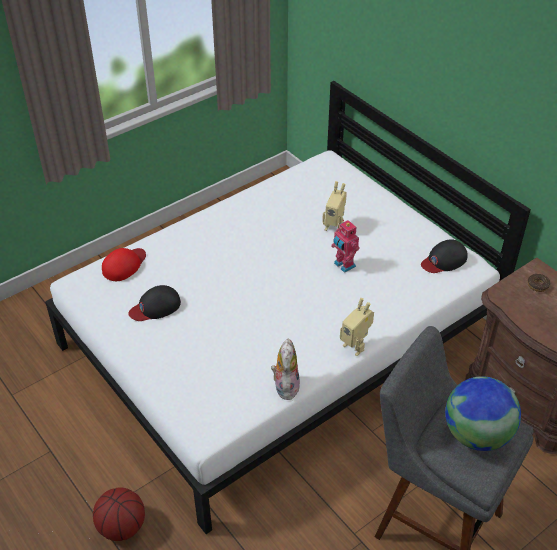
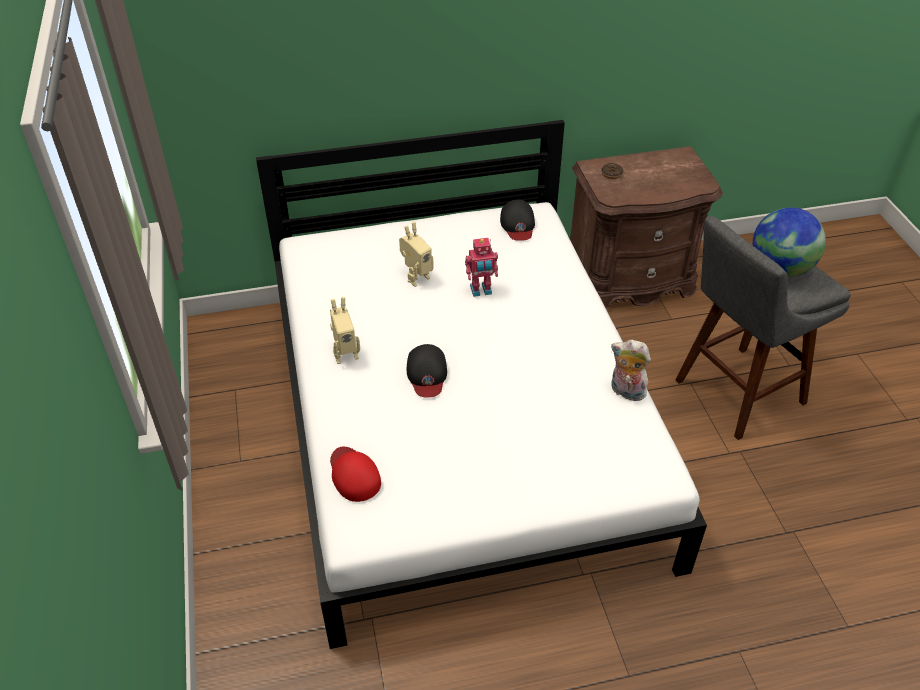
camera: 65 degrees left, 0 degrees up
basketball [93,487,145,541] -> none
black cap [128,285,181,321] -> black cap moved to [407,344,447,398]
toy robot [340,298,374,356] -> toy robot moved to [330,297,360,364]

